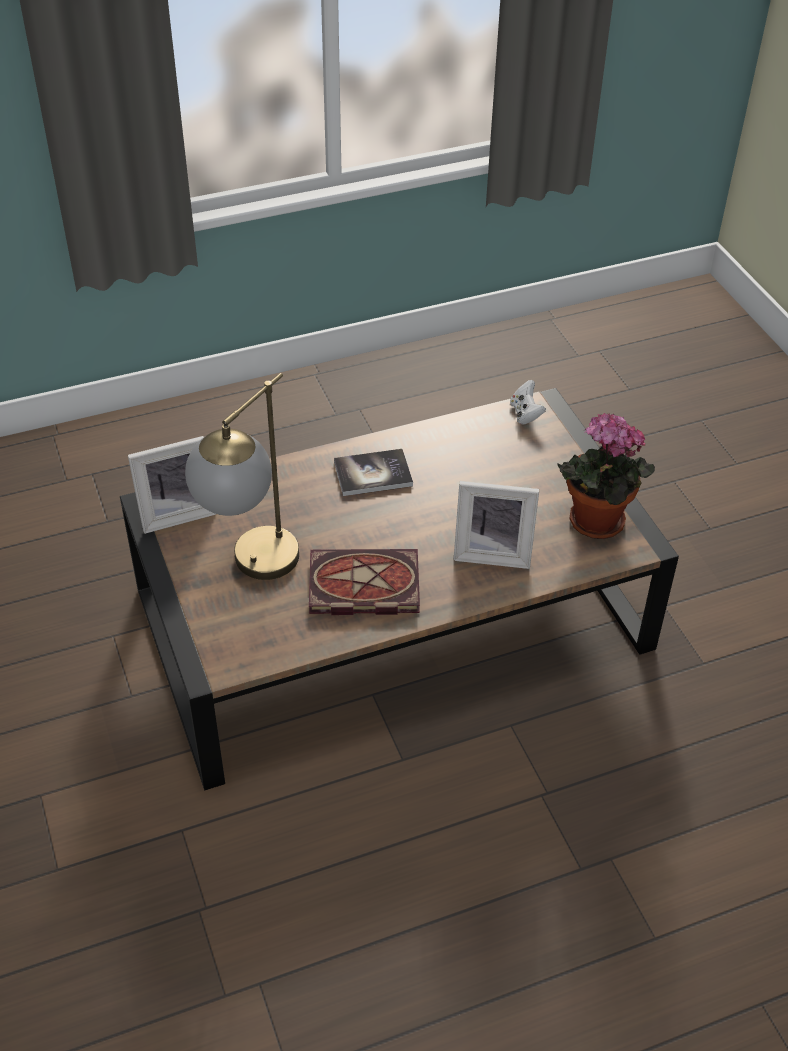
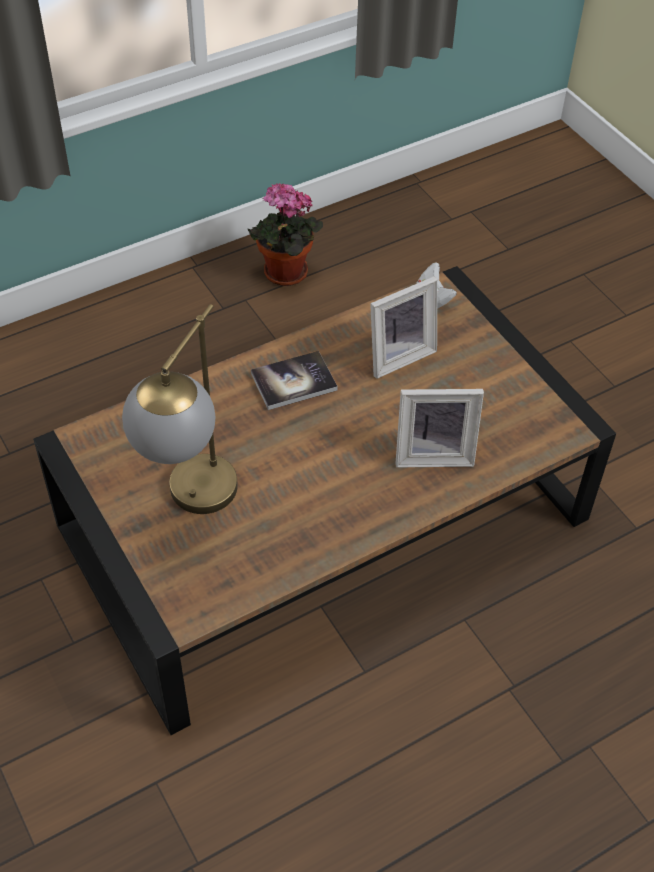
camera: 10 degrees left, 5 degrees up
picture frame [128,436,216,534] -> picture frame moved to [370,276,437,379]
book [309,549,420,615] -> none
potted plant [557,413,655,539] -> potted plant moved to [247,183,323,286]

